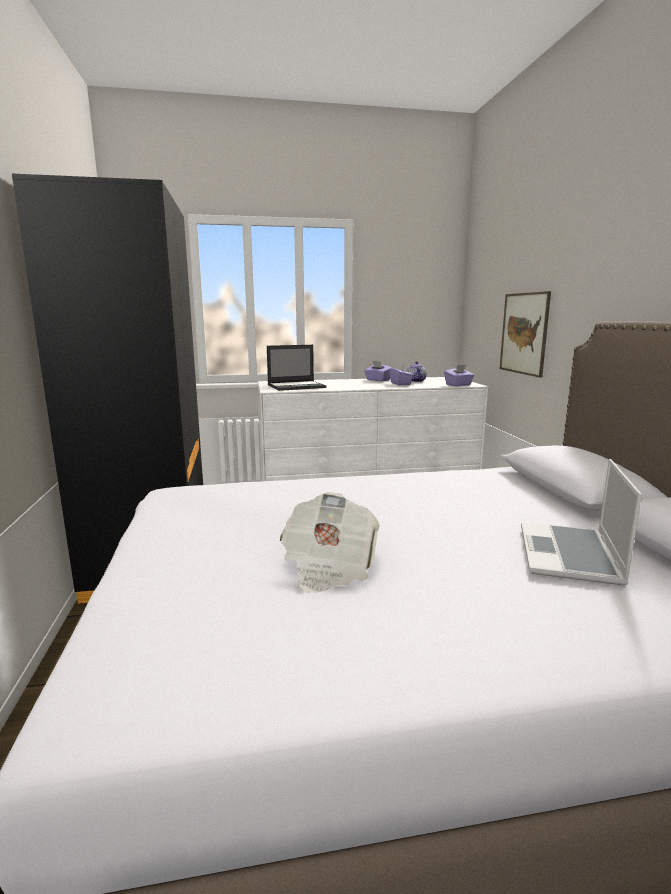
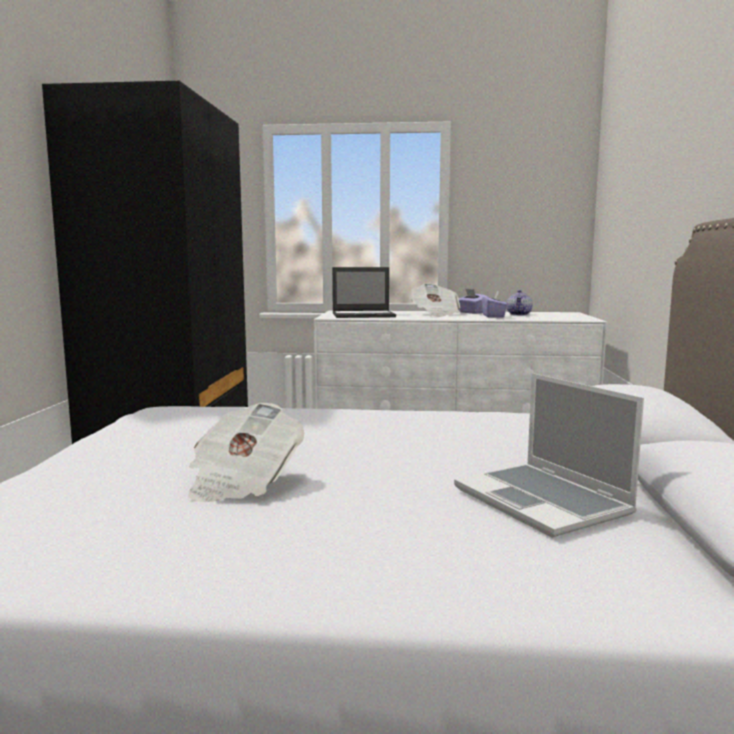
camera: 15 degrees right, 5 degrees down
purple tissue box [444,365,474,386] -> none
picture [500,291,551,378] -> none
laptop [521,459,642,585] -> laptop turned 60 degrees counterclockwise [454,373,644,538]
none -> newspaper [411,283,460,317]

